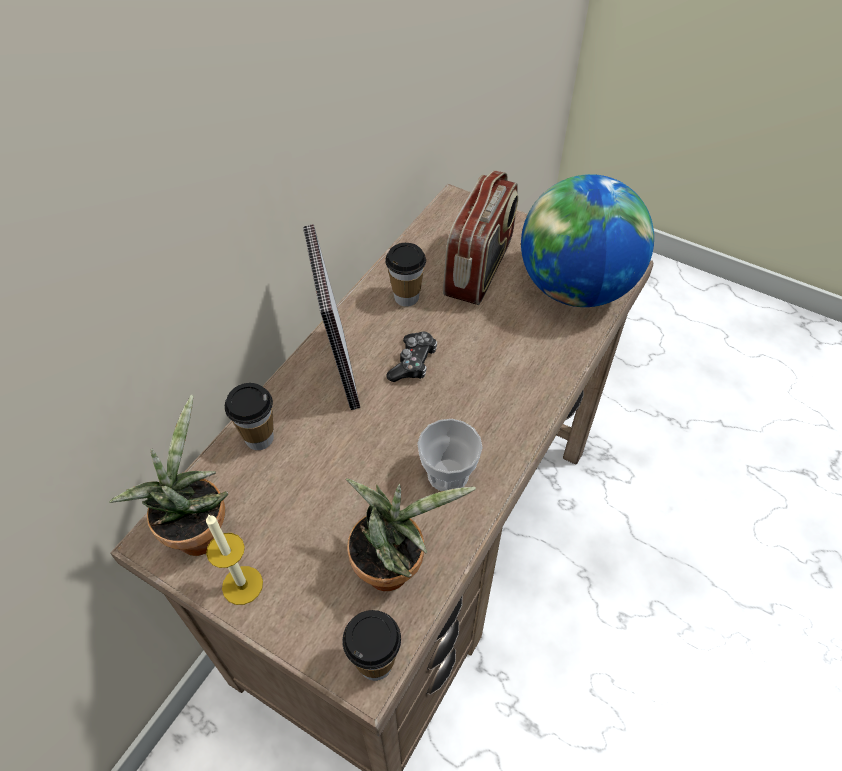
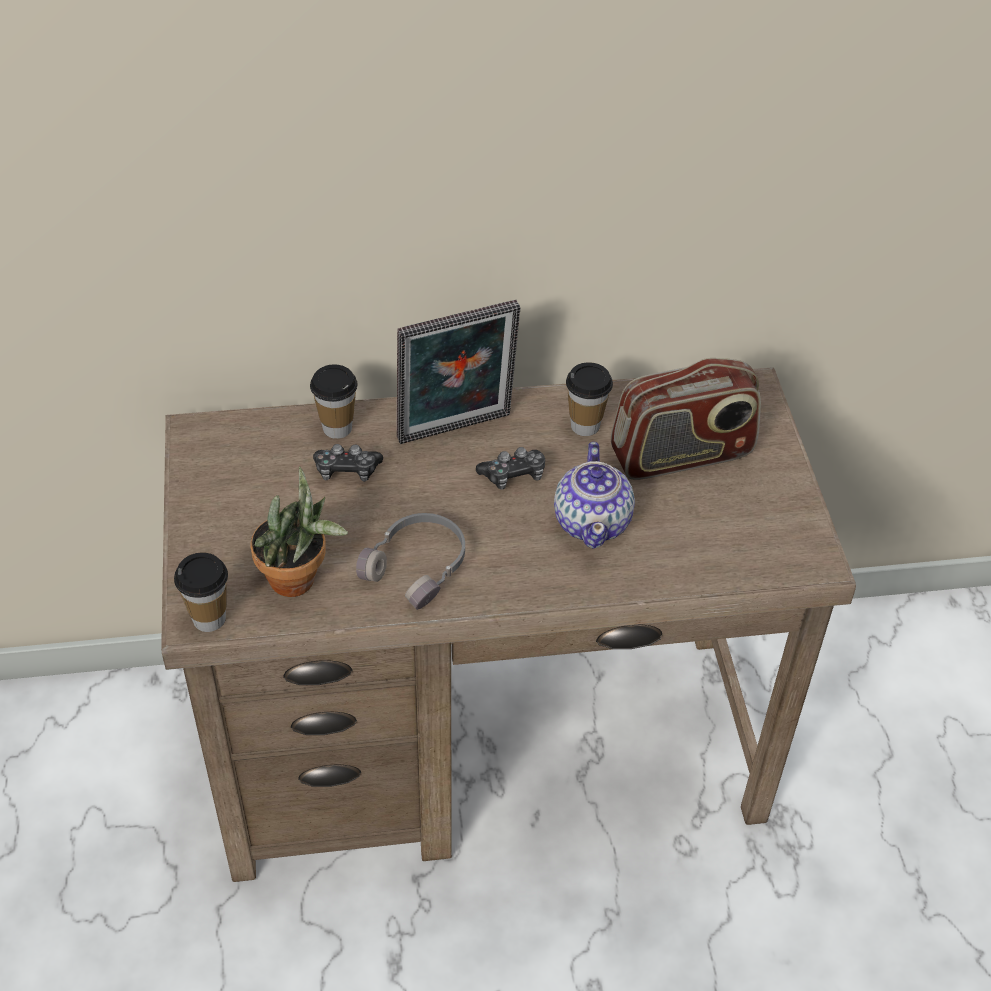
camera: 50 degrees right, 5 degrees down
potted plant [109,395,228,556] -> none
candle [206,514,263,605] -> none
picture frame [303,224,360,410] -> picture frame turned 150 degrees counterclockwise [397,300,520,444]
cup [417,419,483,491] -> grey headphones [356,513,465,610]
globe [521,174,654,307] -> none
none -> game controller [313,444,383,482]
none -> teapot [554,442,635,549]

